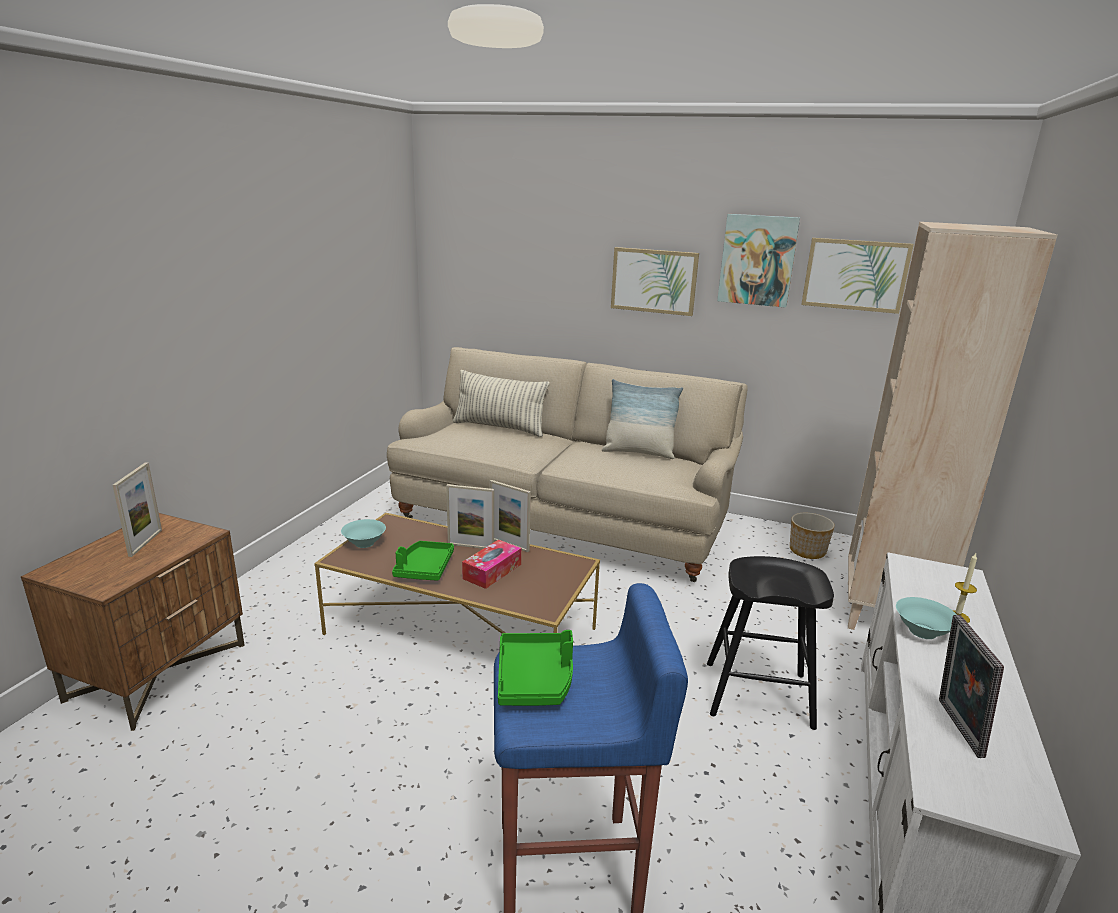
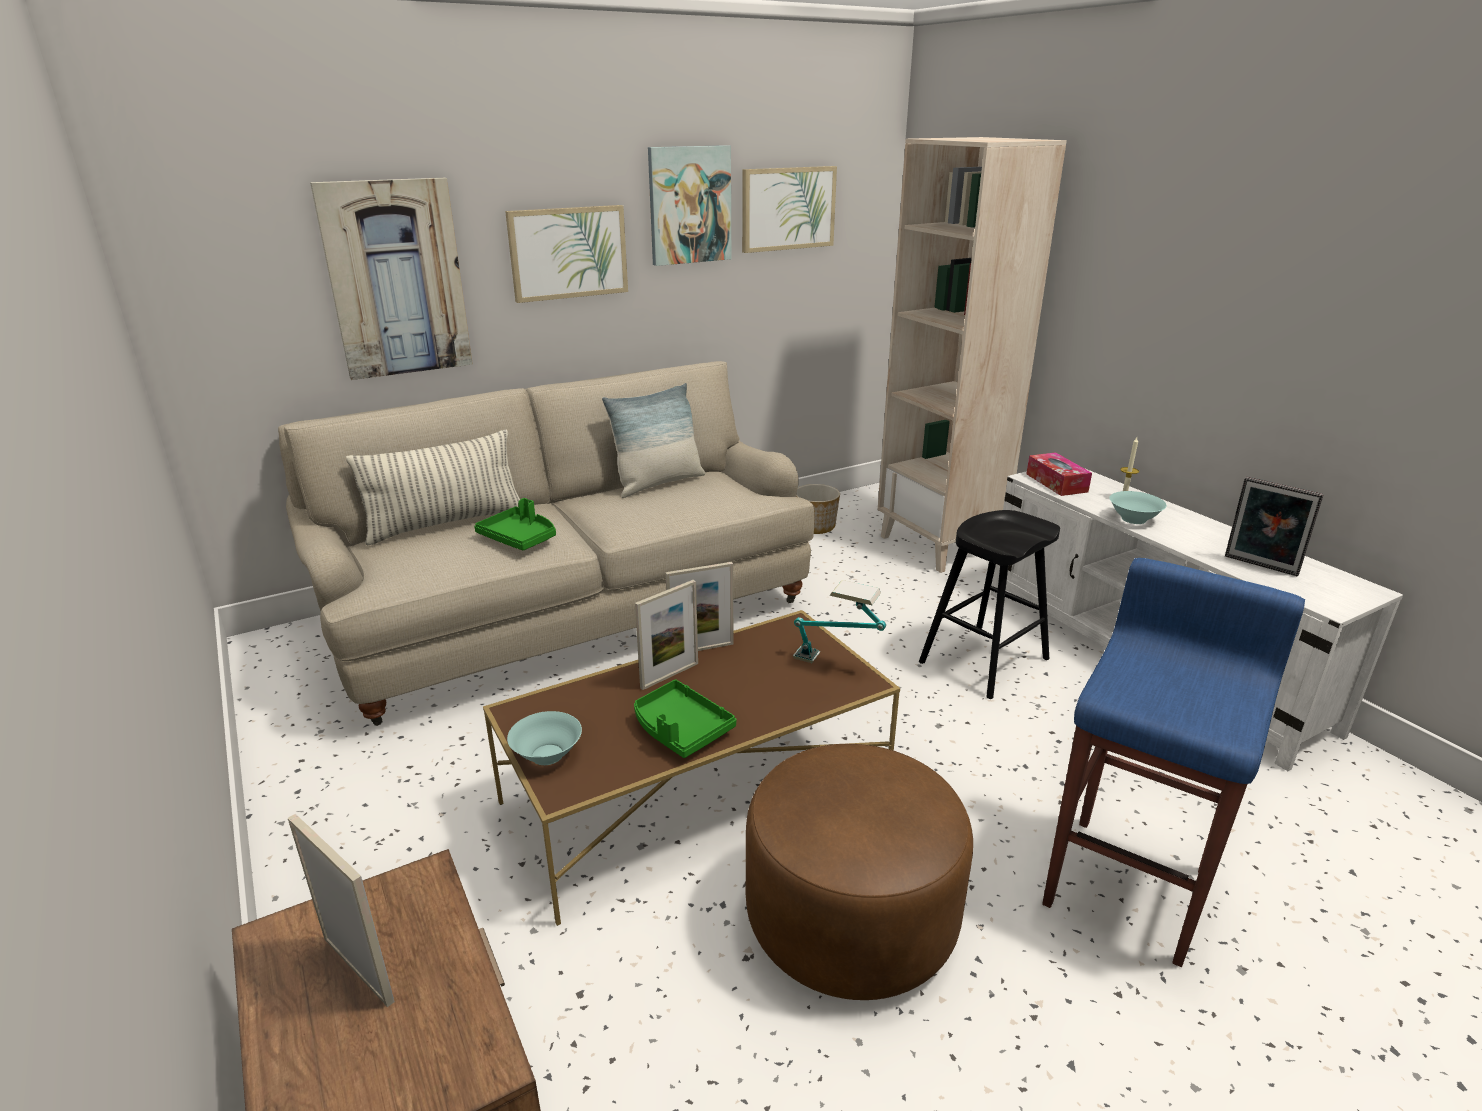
camera: 50 degrees left, 5 degrees up
tissue box [462,540,521,589] -> tissue box moved to [1026,452,1092,496]
green tray [498,630,573,706] -> green tray moved to [474,498,556,550]
none -> picture [310,178,473,380]
none -> brown ottoman [746,744,973,1000]
none -> table lamp [793,580,886,663]

